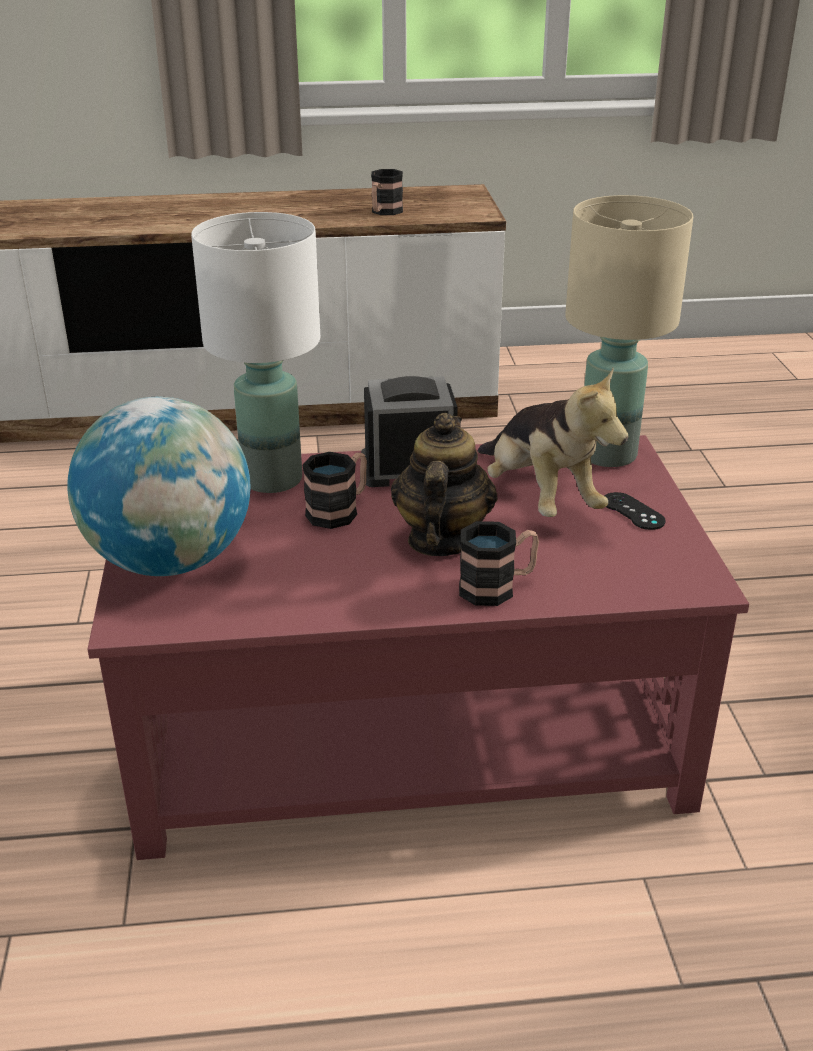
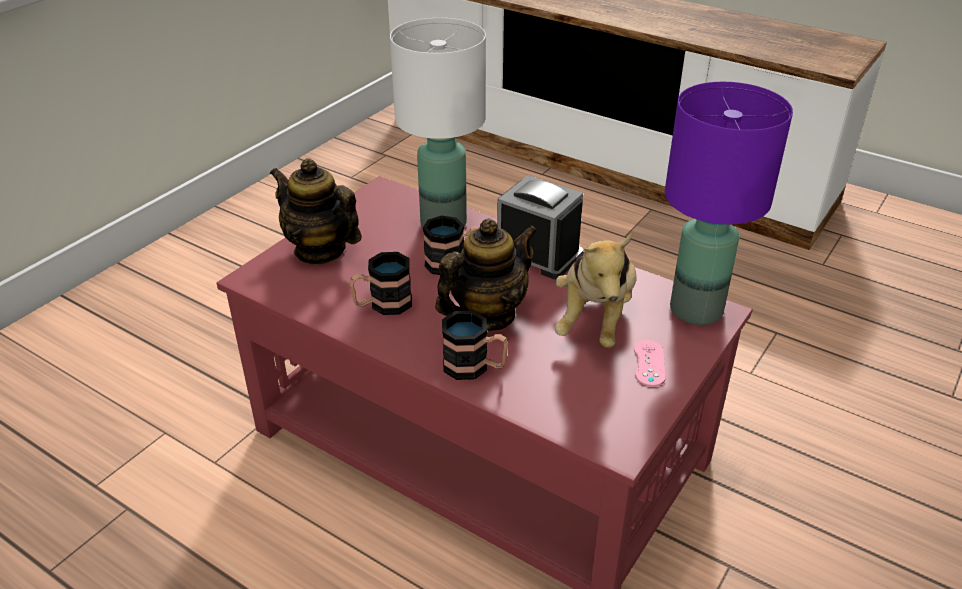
camera: 40 degrees right, 5 degrees up
globe [67,397,250,576] -> teapot [270,158,362,265]
mug [371,169,403,215] -> mug moved to [350,252,412,315]
beige table lamp [565,195,693,467] -> purple table lamp [665,82,793,325]
black game controller [605,492,666,530] -> pink game controller [634,340,666,387]

